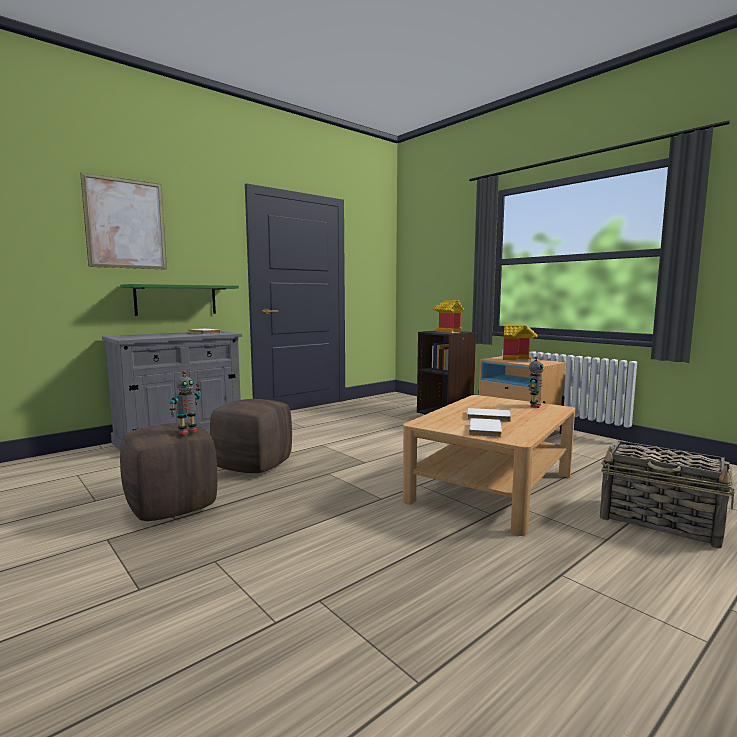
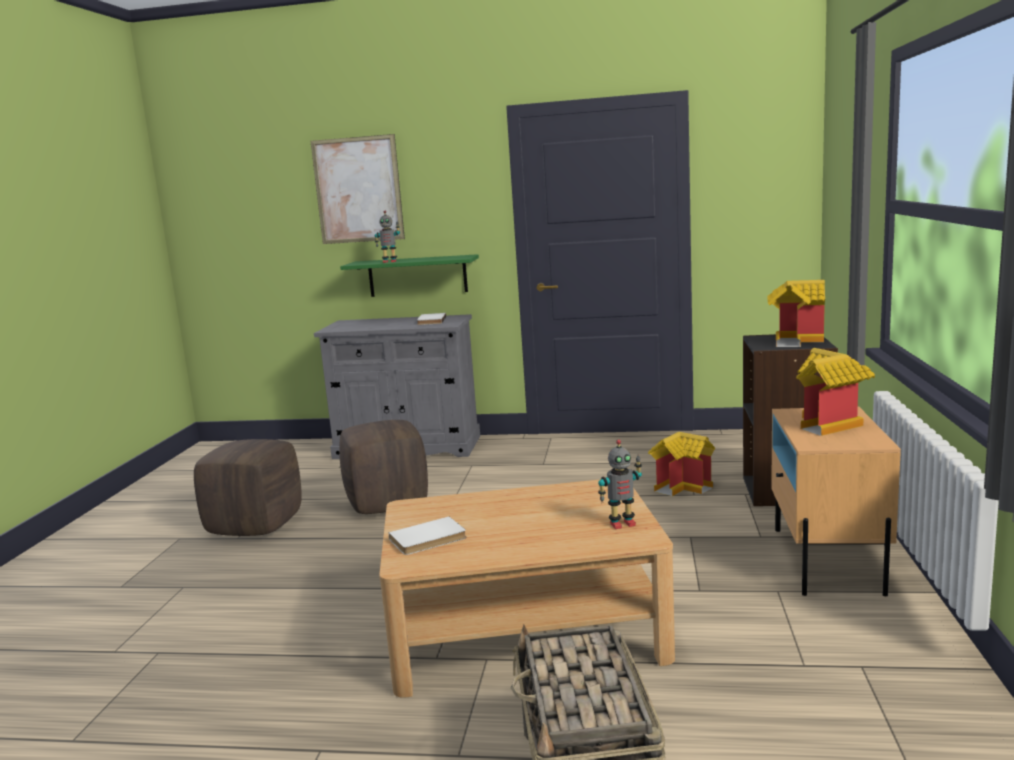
camera: 50 degrees right, 5 degrees up
toy robot [170,371,201,435] -> toy robot moved to [374,211,400,263]
white book [467,408,511,422] -> none
none -> toy house [648,432,715,496]

